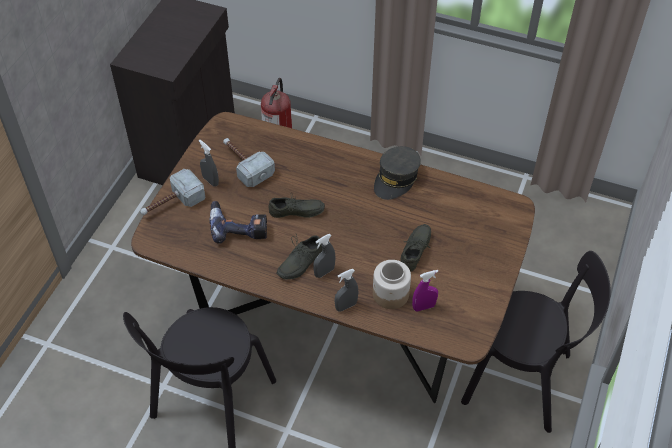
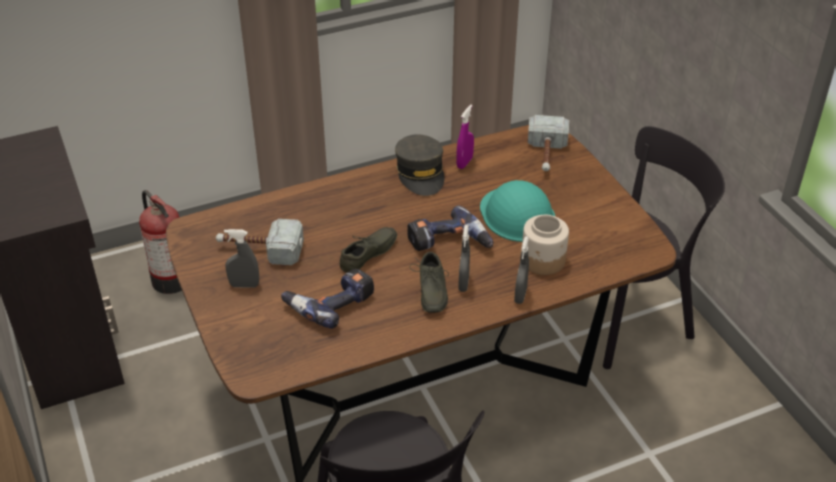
camera: 45 degrees left, 10 degrees down
hammer [140,169,206,215] -> hammer moved to [527,115,569,171]
grey shoe [400,224,431,272] -> turquoise hard hat [480,180,555,242]
purple spray bottle [412,270,438,311] -> purple spray bottle moved to [456,105,474,169]
none -> power drill [407,206,494,251]

